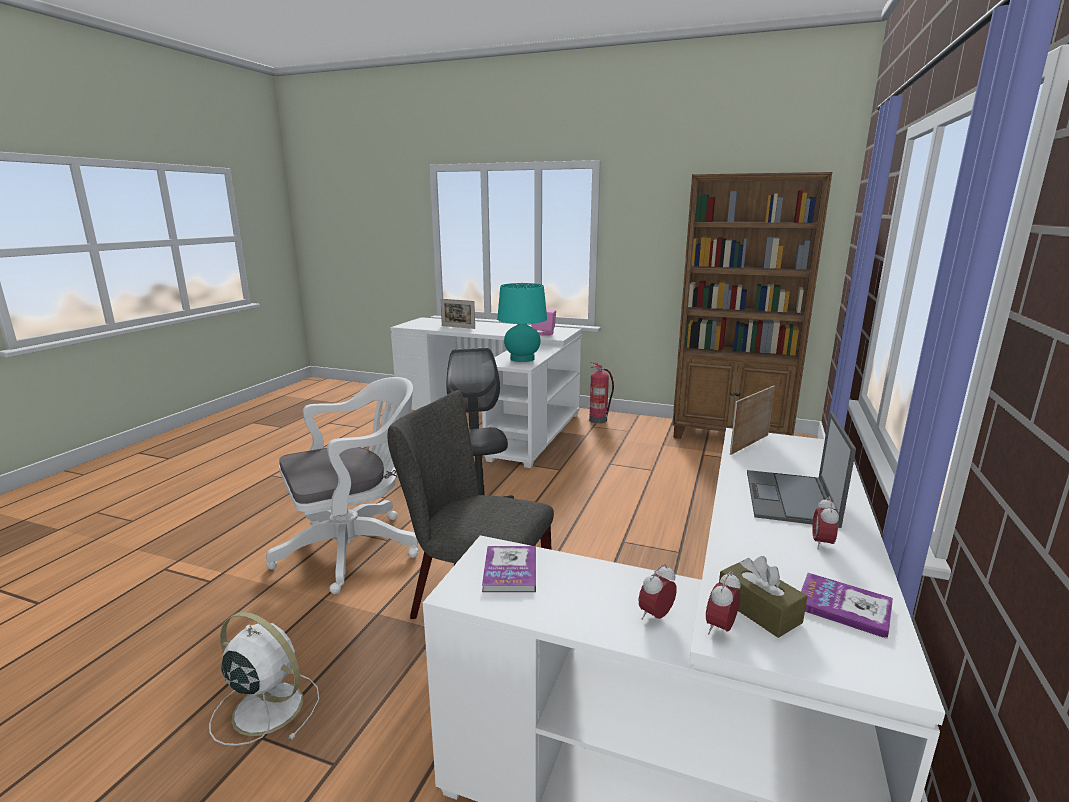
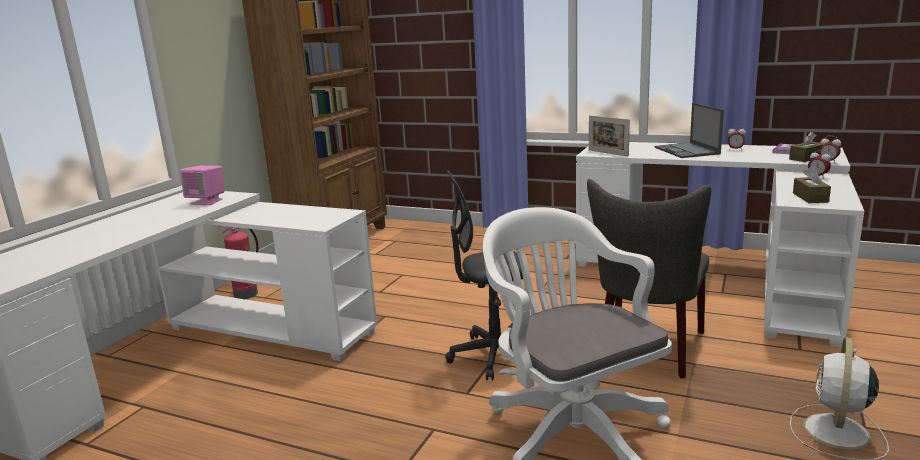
camera: 85 degrees left, 0 degrees up
picture frame [441,299,475,329] -> none
book [482,546,536,592] -> brown tissue box [793,166,831,203]
turquoise table lamp [497,282,547,362] -> none
laptop [747,411,856,528] -> laptop turned 60 degrees clockwise [655,103,724,158]

